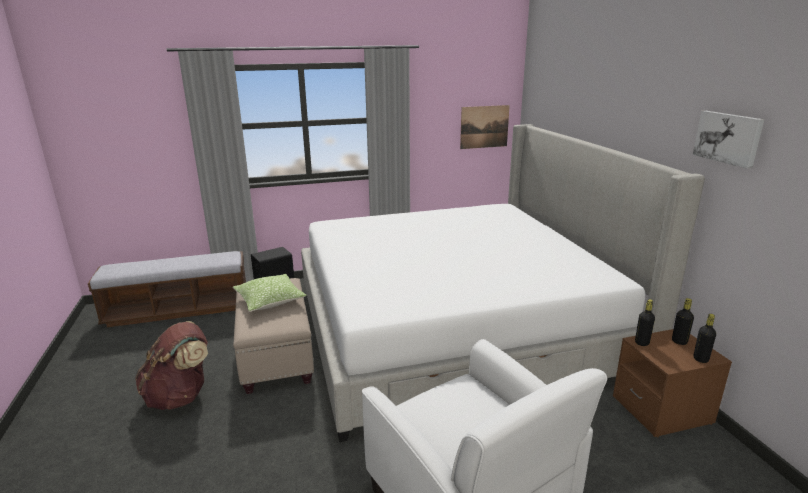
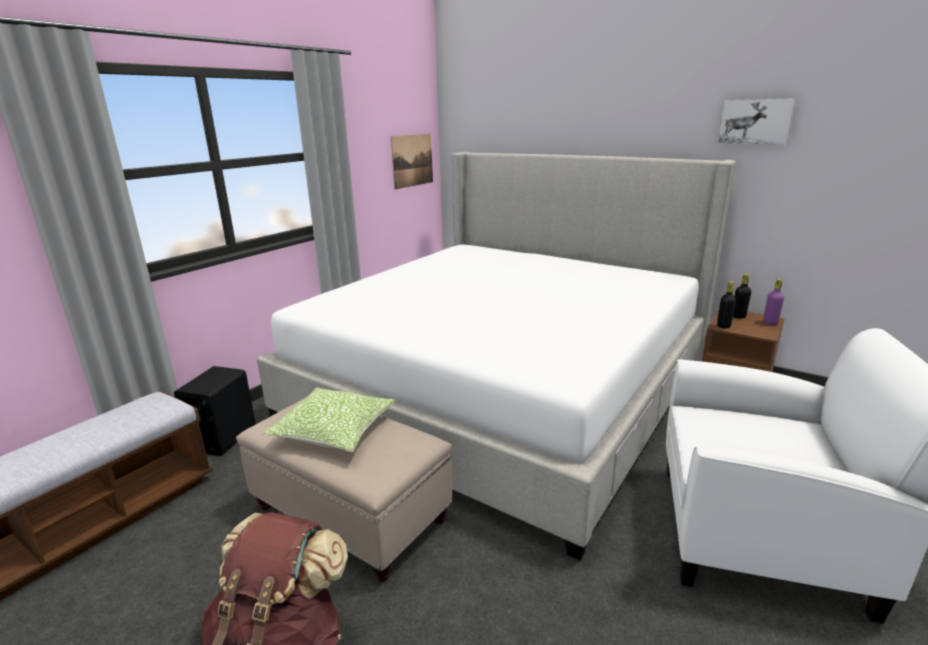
camera: 40 degrees left, 0 degrees up
black bottle [694,314,716,363] -> purple bottle [763,279,784,325]

